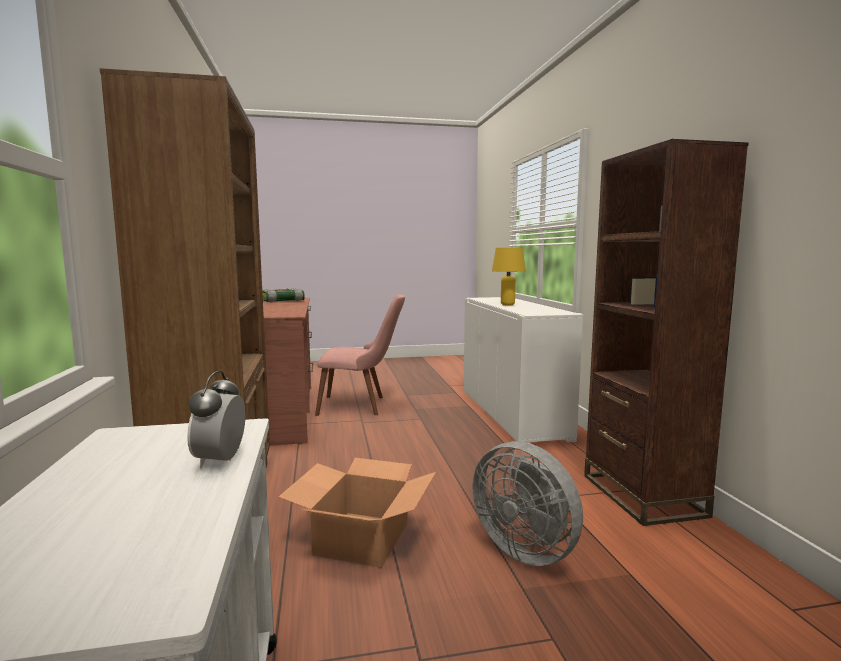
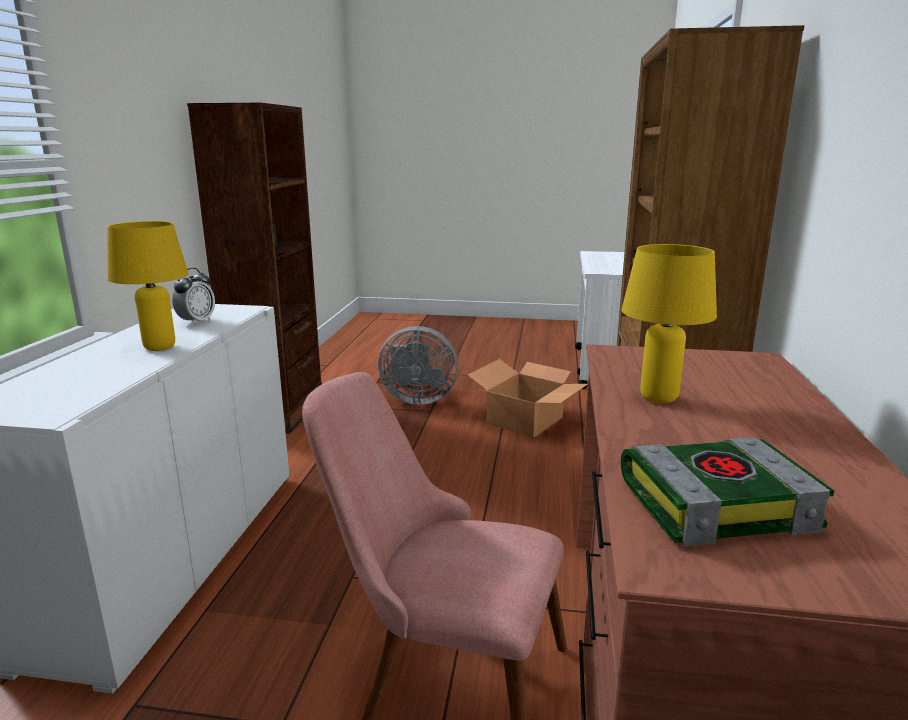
camera: 160 degrees left, 10 degrees up
alarm clock [187,371,245,469] -> alarm clock moved to [172,268,215,326]
grey fan [472,441,583,566] -> grey fan turned 120 degrees clockwise [378,326,459,405]
none -> yellow table lamp [622,244,717,404]

